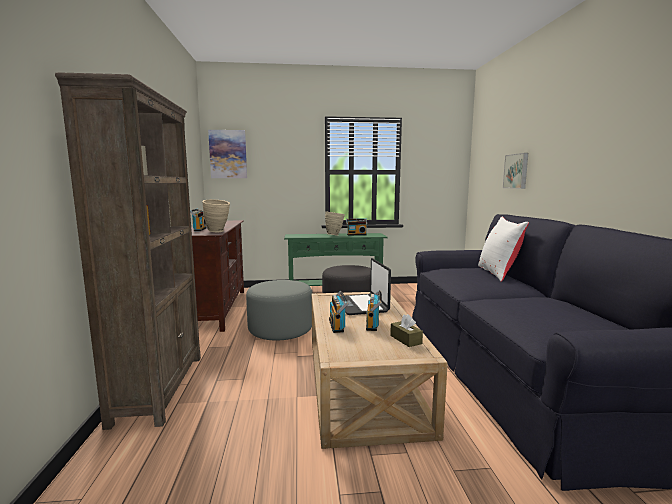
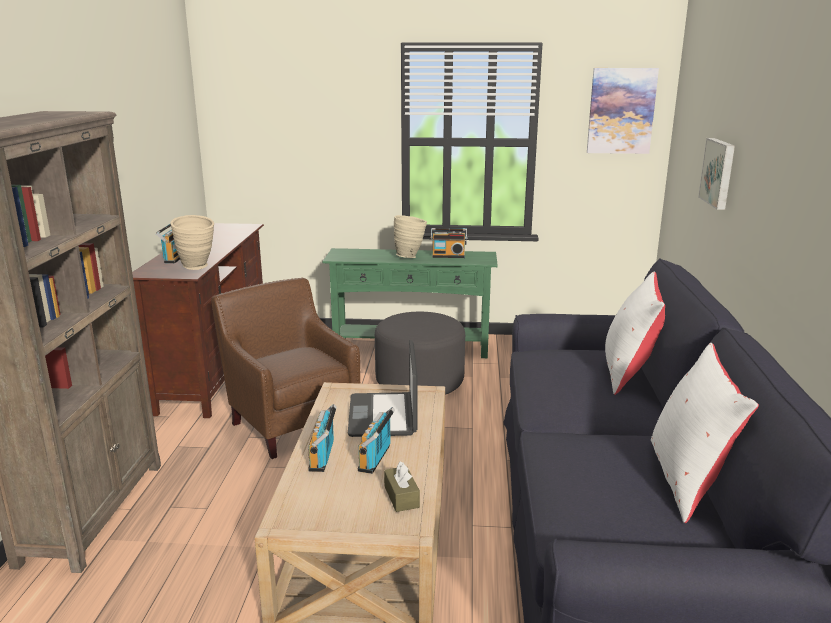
camera: 10 degrees right, 10 degrees up
picture [208,130,247,178] -> picture moved to [587,68,659,154]
grey ottoman [246,280,312,340] -> brown armchair [211,278,360,459]
none -> white pillow [651,343,759,523]

